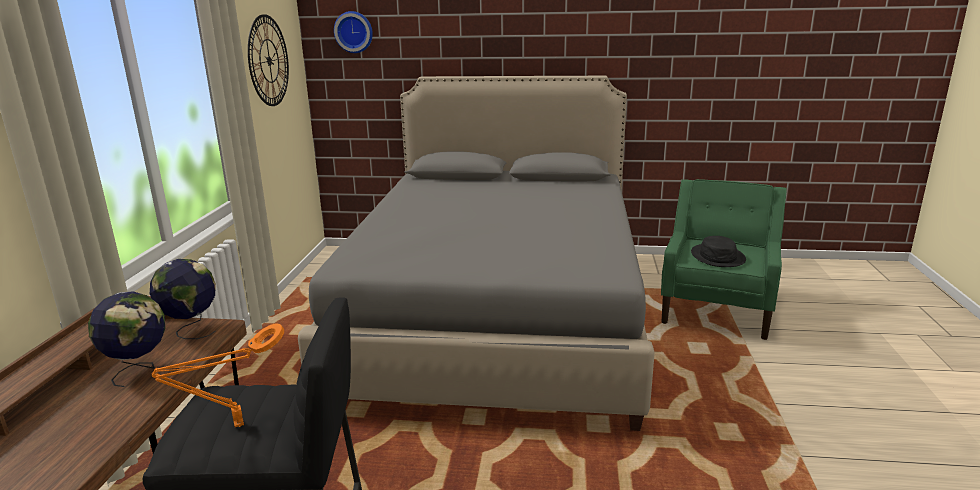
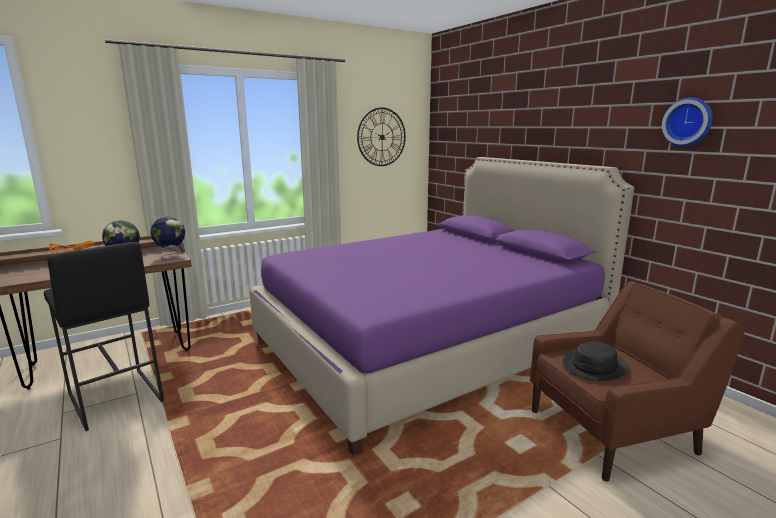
camera: 50 degrees right, 5 degrees down
grey bed [298,76,655,431] -> purple bed [249,157,634,456]
wall clock [334,11,373,53] -> wall clock moved to [662,97,713,147]
green armchair [661,179,787,340] -> brown armchair [530,281,745,481]

